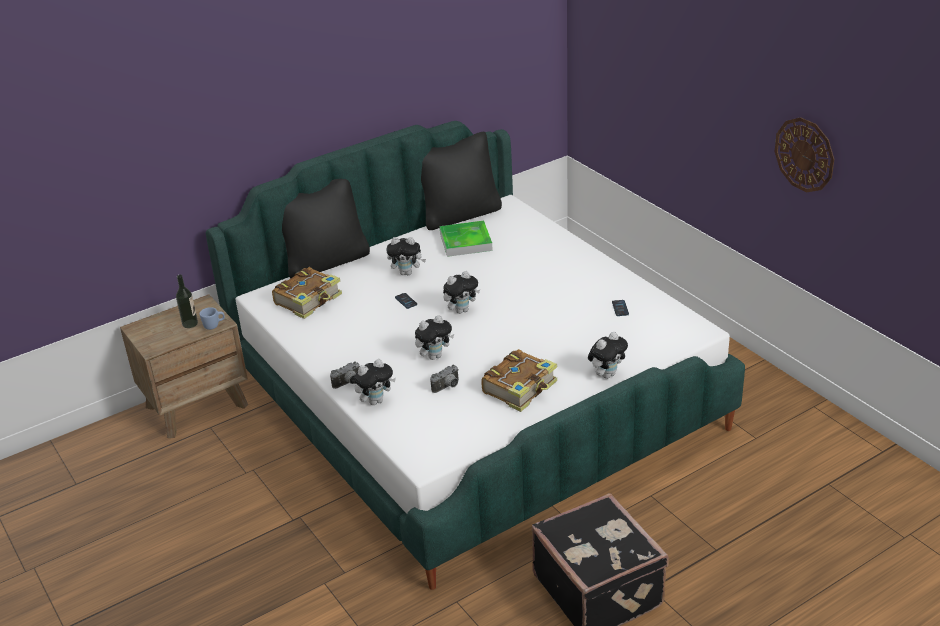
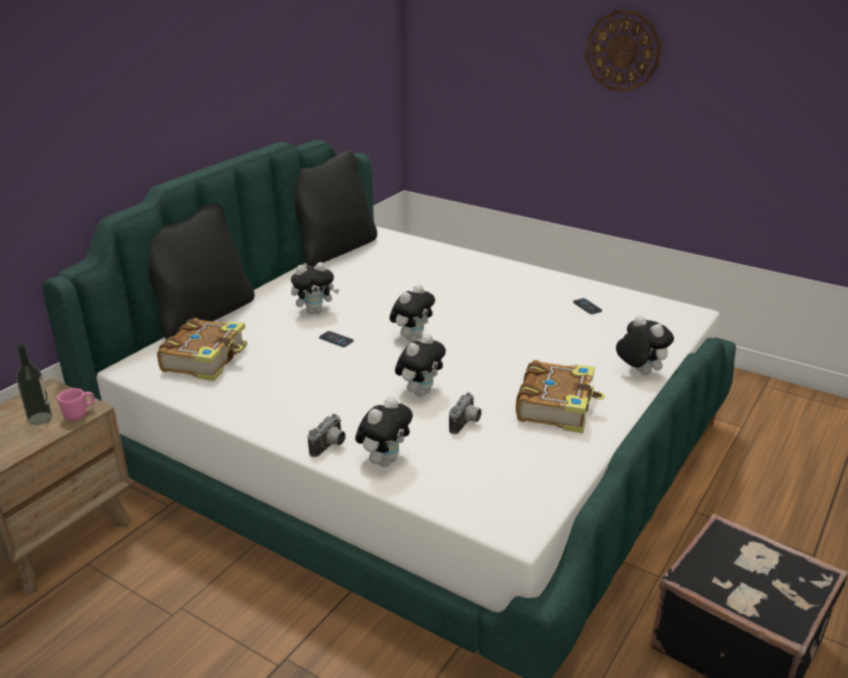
camera: 25 degrees left, 5 degrees down
blue mug [200,307,225,330] -> pink mug [57,388,95,421]
tray [440,221,493,257] -> none
plush toy [588,332,628,379] -> plush toy turned 60 degrees counterclockwise [616,315,674,375]
wall clock [775,117,834,192] -> wall clock moved to [585,10,662,92]

